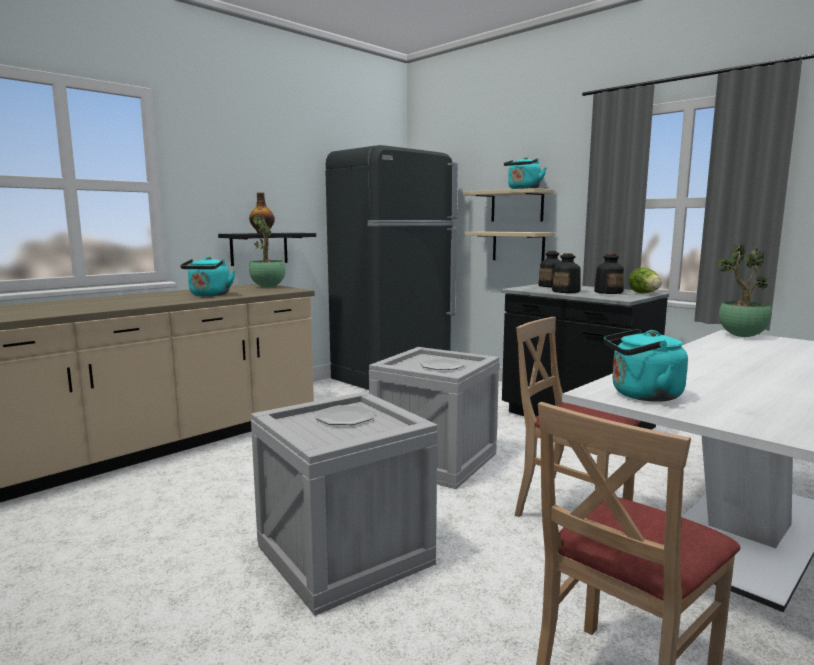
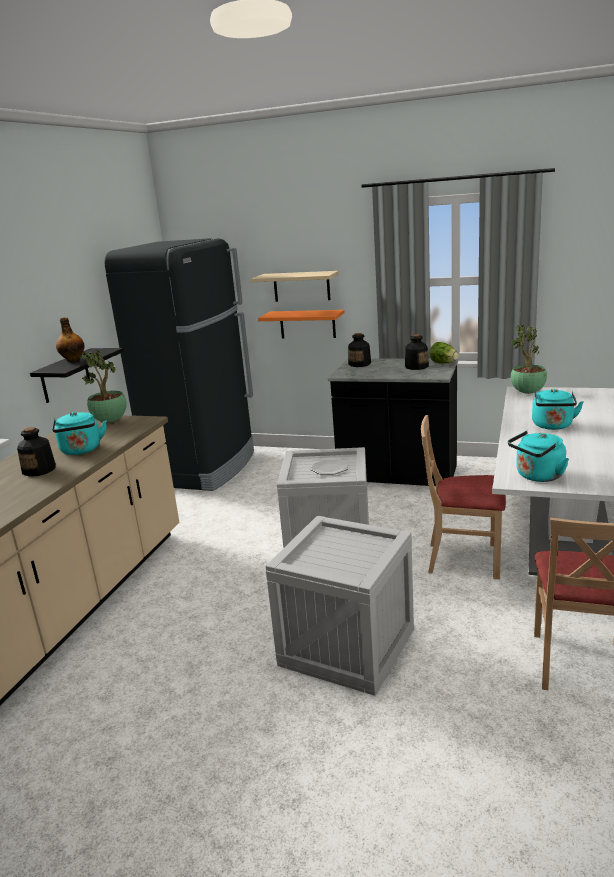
camera: 25 degrees left, 10 degrees up
plate [315,405,375,425] -> none
beige shelf [465,231,555,262] -> orange shelf [258,310,344,338]
turquoise kettle [504,157,547,189] -> turquoise kettle moved to [532,389,583,430]
bottle [552,253,580,293] -> bottle moved to [17,427,56,477]

